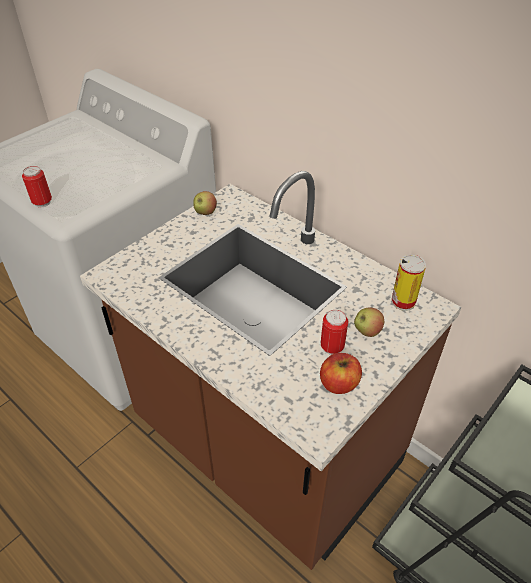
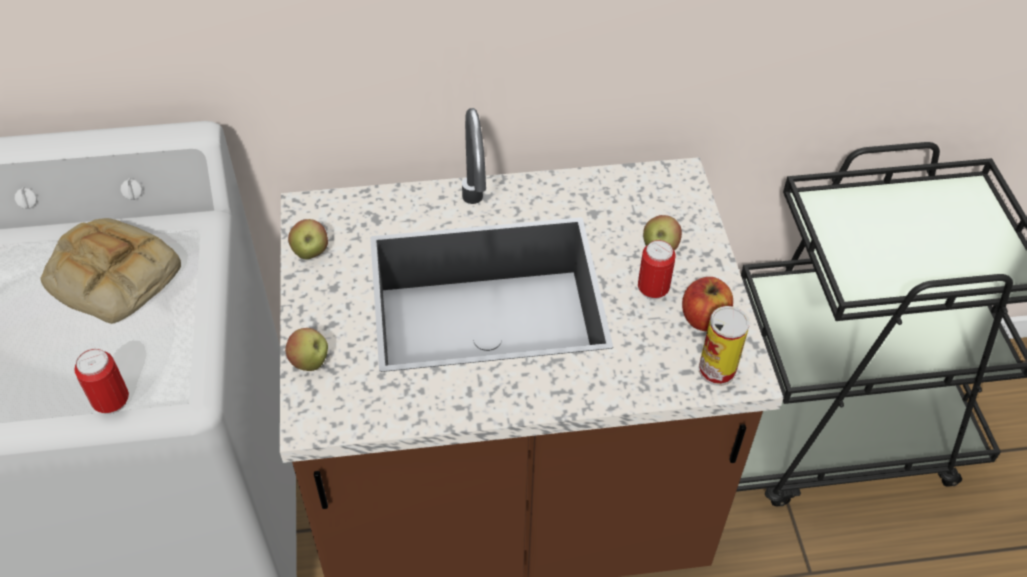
camera: 50 degrees left, 5 degrees up
can [391,254,426,311] -> can moved to [699,306,749,386]
none -> bread [40,218,181,324]
none -> apple [285,328,328,371]

